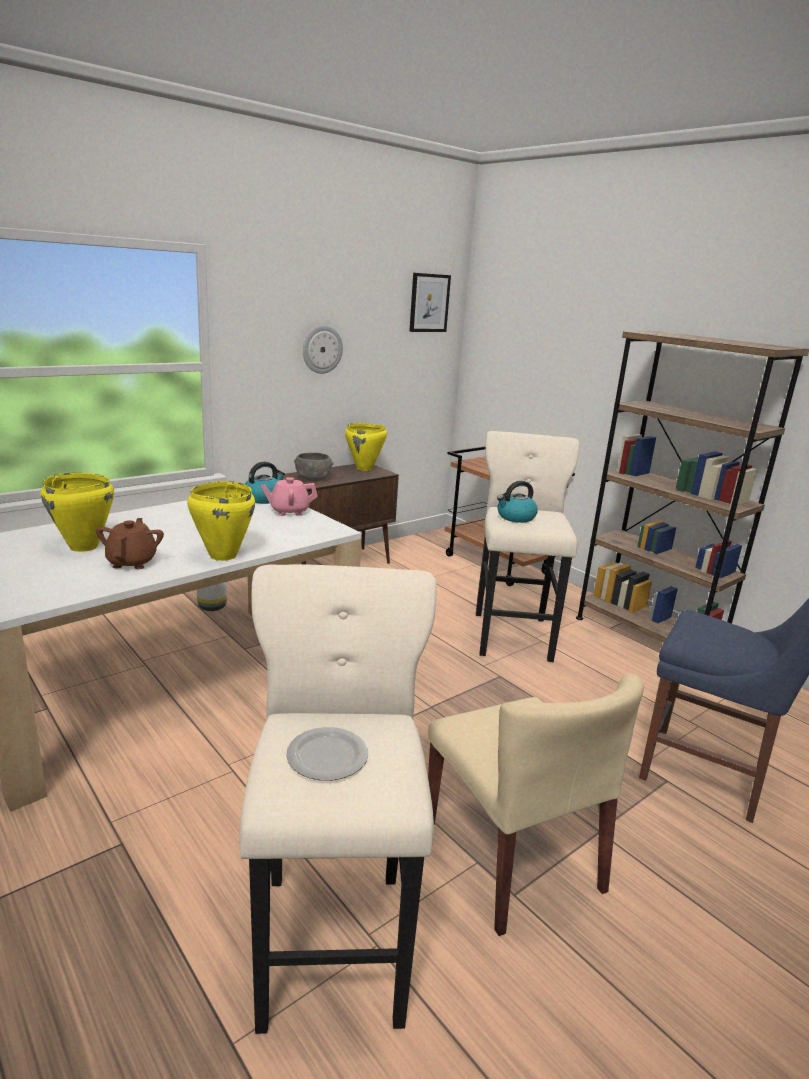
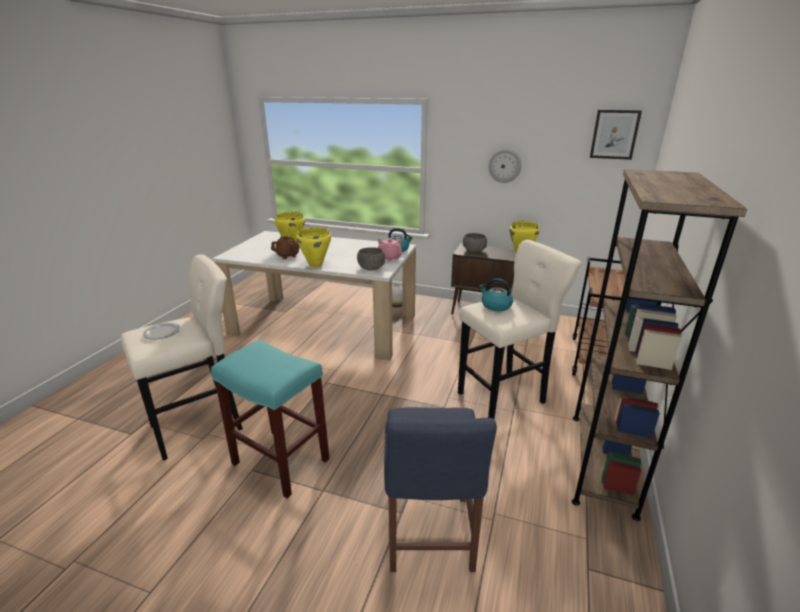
camera: 60 degrees right, 5 degrees up
beige chair [428,673,644,936] -> turquoise stool [211,340,329,498]
none -> grey bowl [357,247,385,270]

